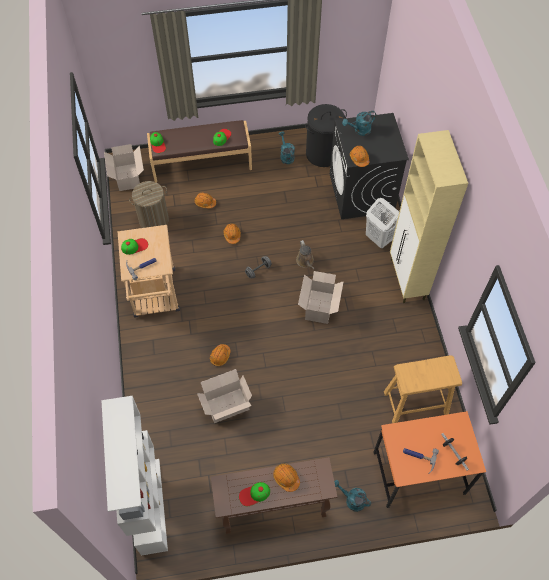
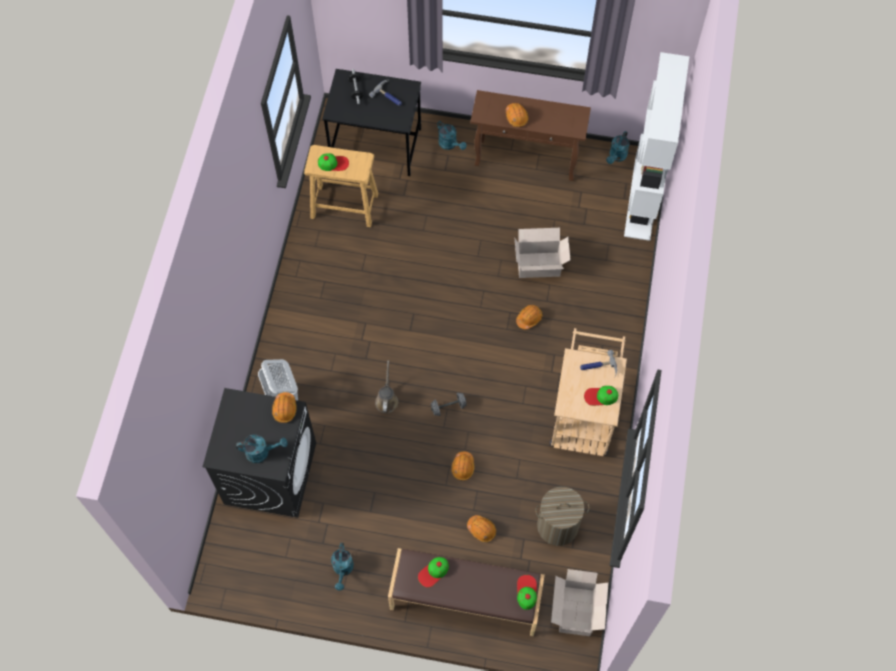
camera: 160 degrees left, 5 degrees up
cap [239,482,270,506] -> cap moved to [318,153,349,171]
cardboard box [298,271,344,324] -> none
black laundry basket [305,104,347,167] -> none
orange desk [373,411,486,508] -> black desk [322,69,421,176]
beige cabinet [390,130,468,303] -> none
none -> turquoise watering can [606,131,629,164]

